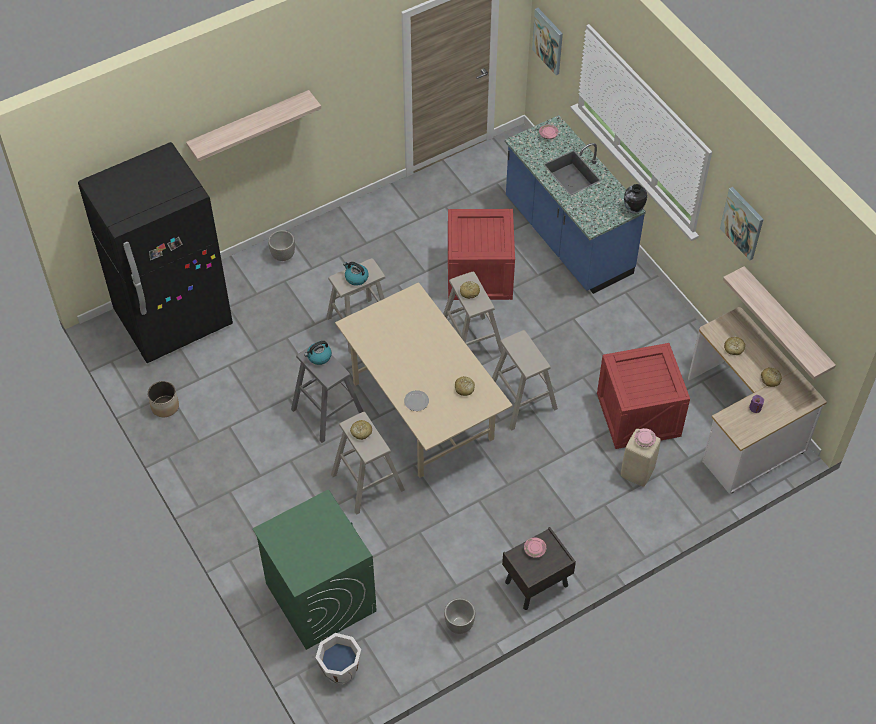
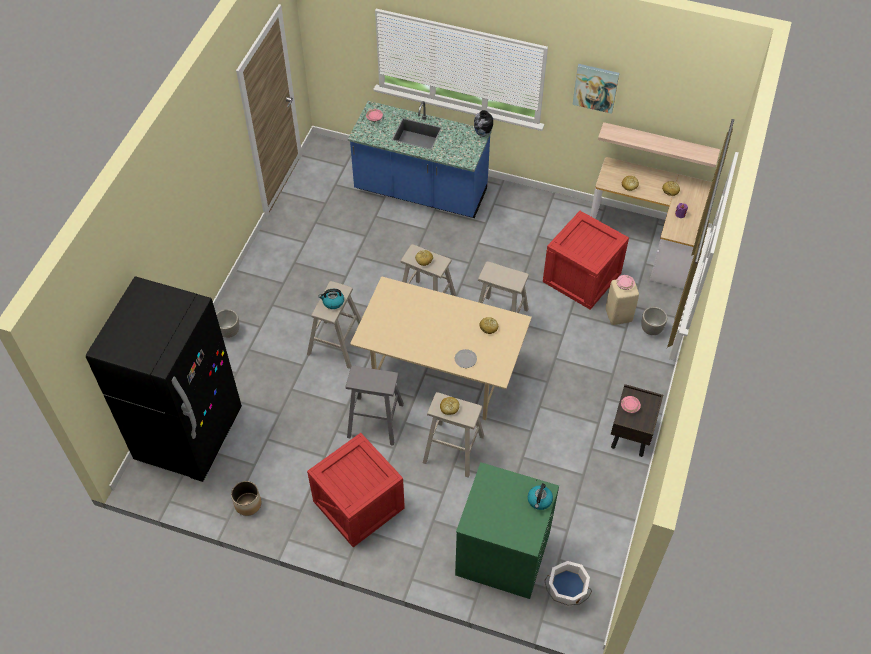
camera: 40 degrees left, 0 degrees up
shelf [186,90,321,162] -> none
kettle [304,341,332,365] -> kettle moved to [528,483,553,510]
planter [444,598,476,634] -> planter moved to [641,307,667,335]
crate [448,209,515,300] -> crate moved to [307,433,405,547]
picture [532,8,563,75] -> none

